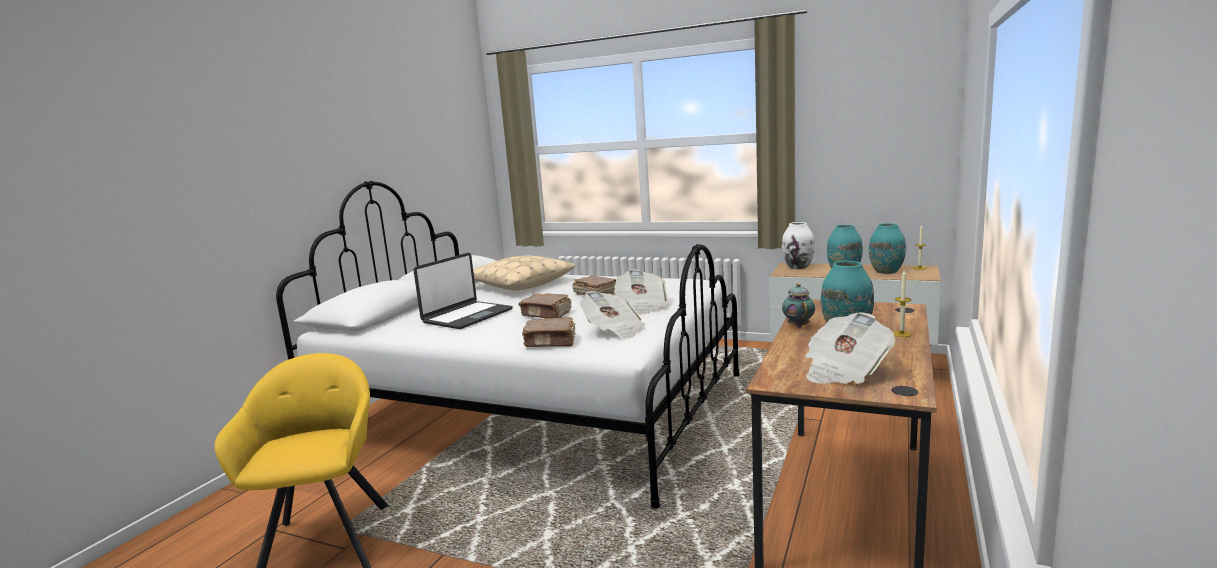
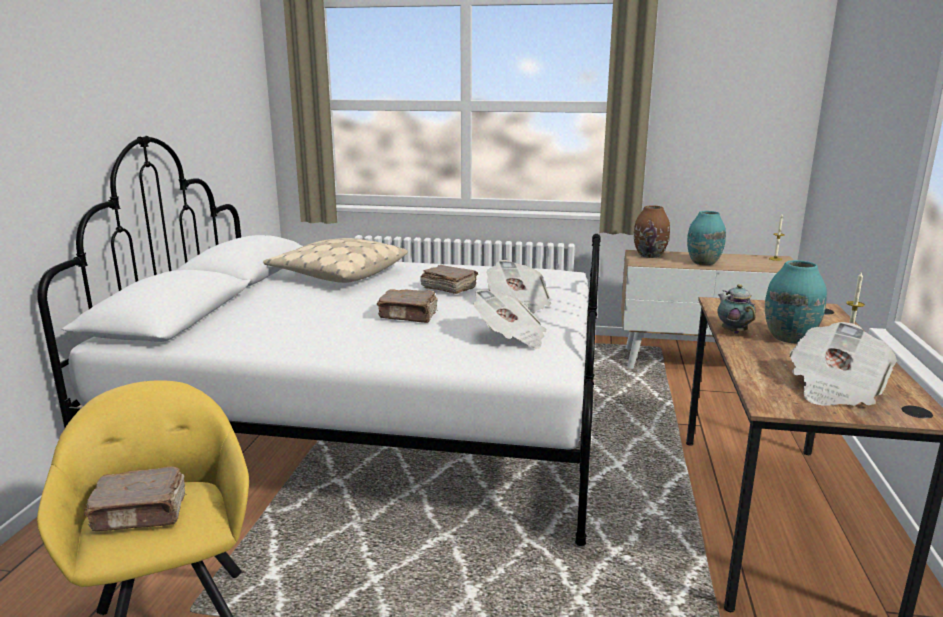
camera: 15 degrees left, 5 degrees up
laptop [413,253,513,329] -> none
brown book [522,317,576,347] -> brown book moved to [84,466,185,531]
white vase [782,222,815,269] -> brown vase [634,205,670,258]
turquoise vase [869,223,906,274] -> none

